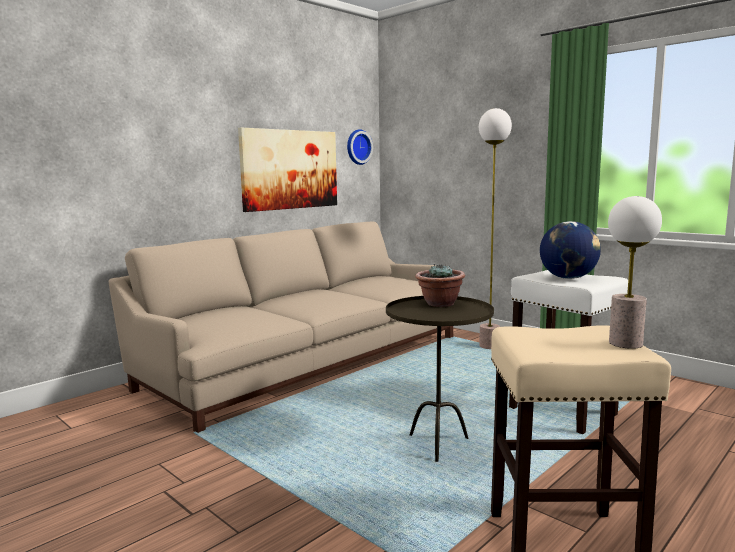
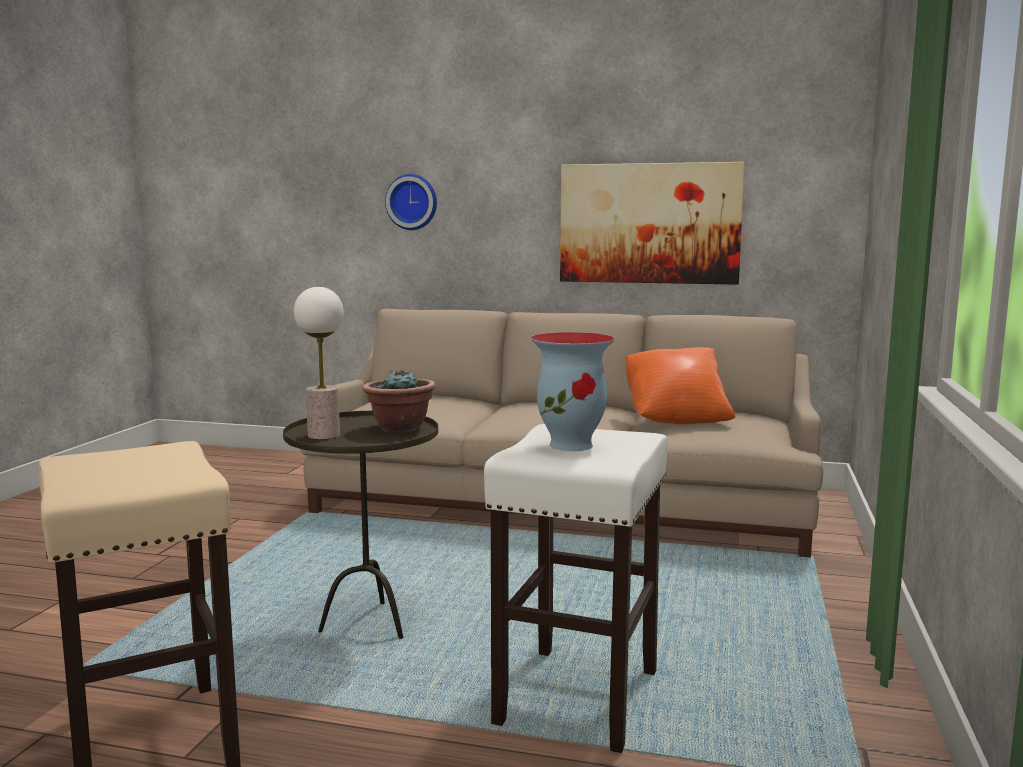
camera: 60 degrees right, 0 degrees up
wall clock [347,129,373,165] -> wall clock moved to [385,174,437,230]
floor lamp [479,108,512,349] -> none
globe [540,221,601,279] -> vase [531,332,615,451]
table lamp [608,196,662,349] -> table lamp moved to [294,287,344,440]
none -> orange pillow [625,347,735,424]

